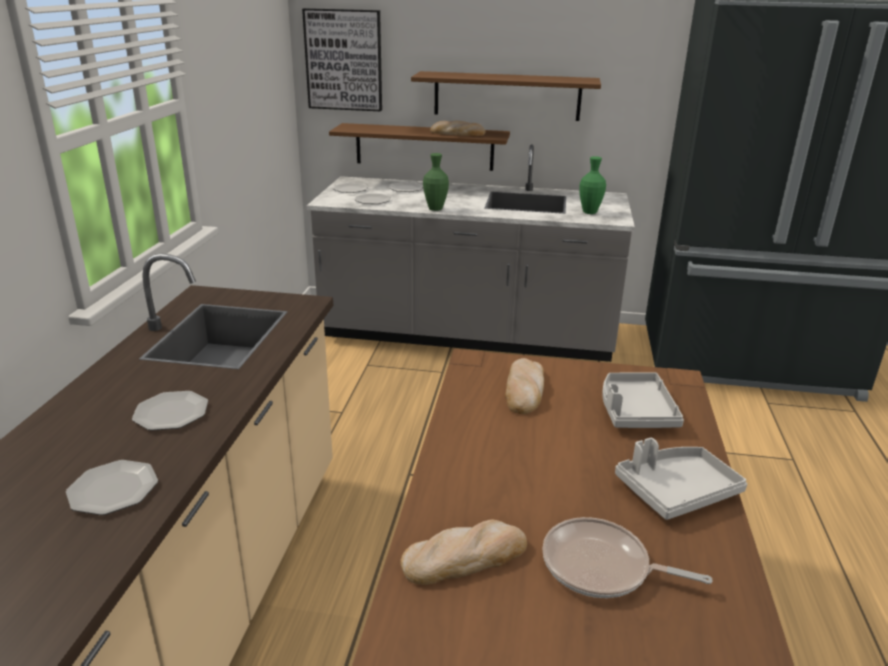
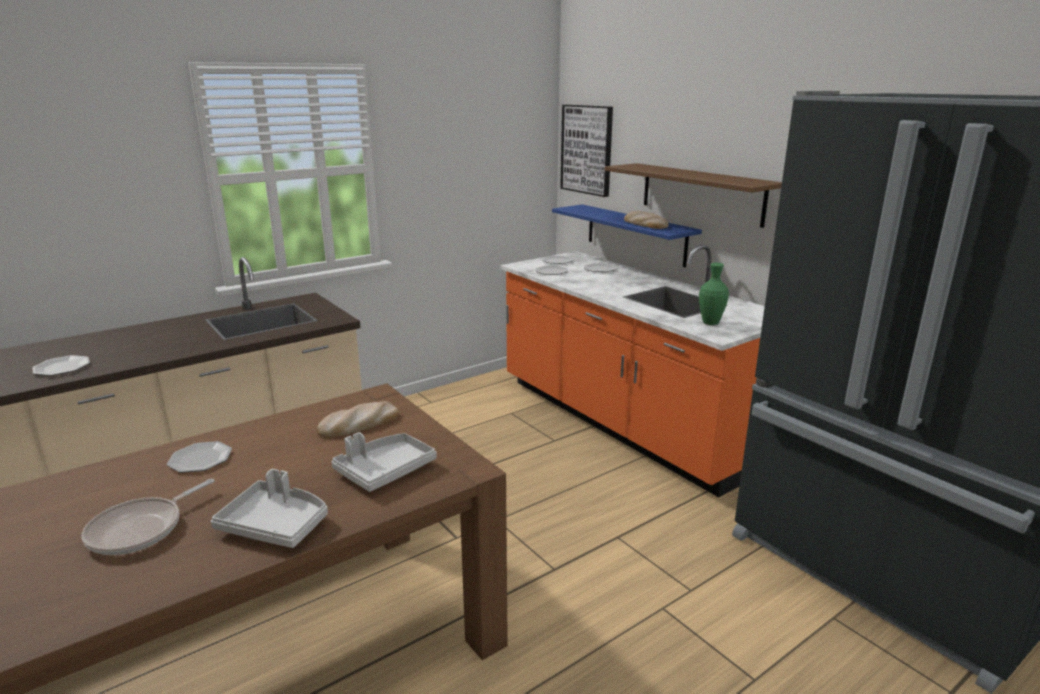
camera: 45 degrees right, 5 degrees down
plate [132,391,208,431] -> plate moved to [167,441,232,473]
grey counter [307,145,635,362] -> orange counter [500,245,765,497]
brown shelf [329,123,510,171] -> blue shelf [552,204,702,268]
bread [400,520,527,585] -> none
green vase [423,153,449,211] -> none
frying pan [542,517,713,598] -> frying pan turned 120 degrees counterclockwise [82,479,214,555]

